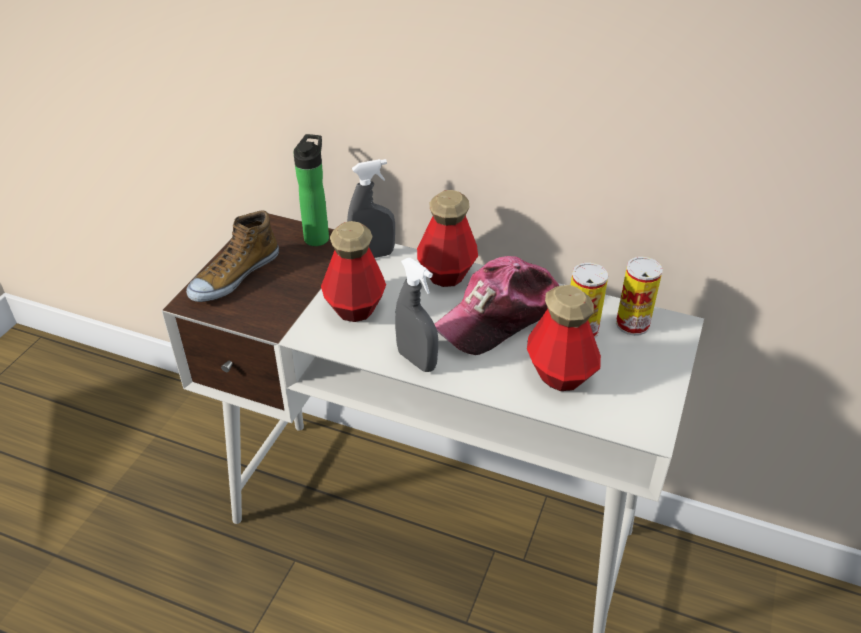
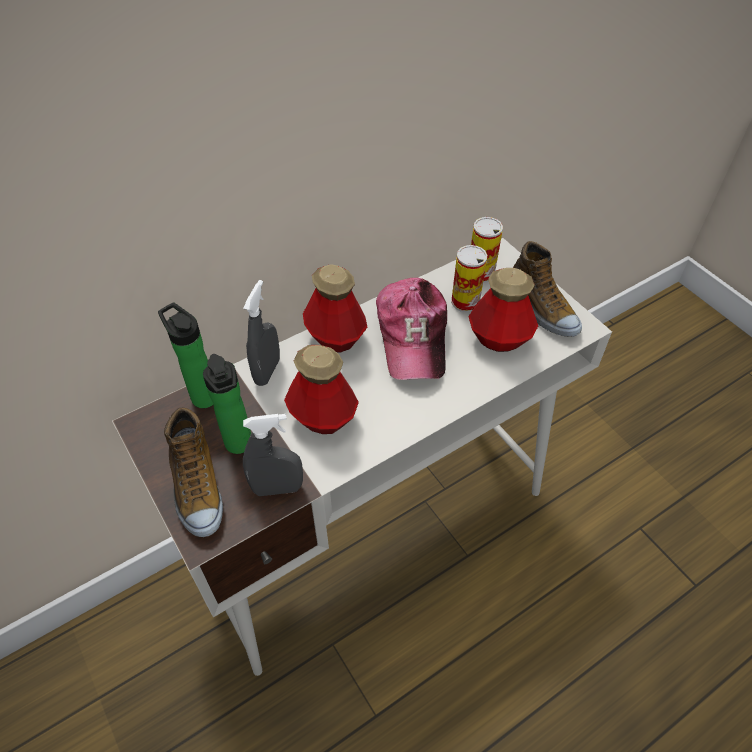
camera: 55 degrees left, 10 degrees up
grey spray bottle [395,258,438,372] -> grey spray bottle moved to [243,414,303,496]
none -> bottle [203,354,251,454]
none -> shoe [513,241,582,337]

